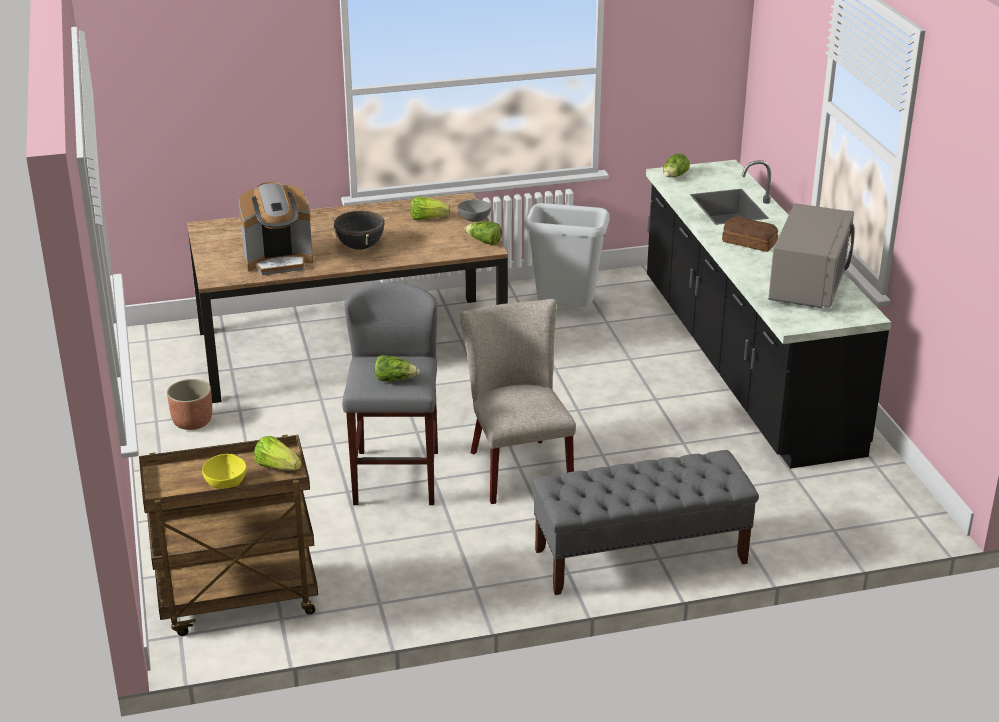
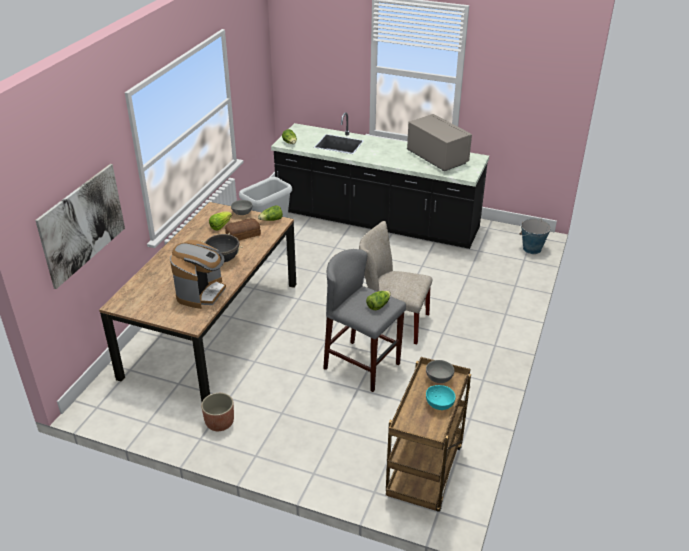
camera: 55 degrees left, 5 degrees up
yellow bowl [202,454,247,489] -> turquoise bowl [426,385,456,410]
lettuce [254,436,302,471] -> grey bowl [426,360,455,383]
grey bench [532,450,759,595] -> none
bread [722,217,778,252] -> bread moved to [225,218,261,241]
none -> picture [35,164,125,289]
none -> bucket [520,219,551,254]

